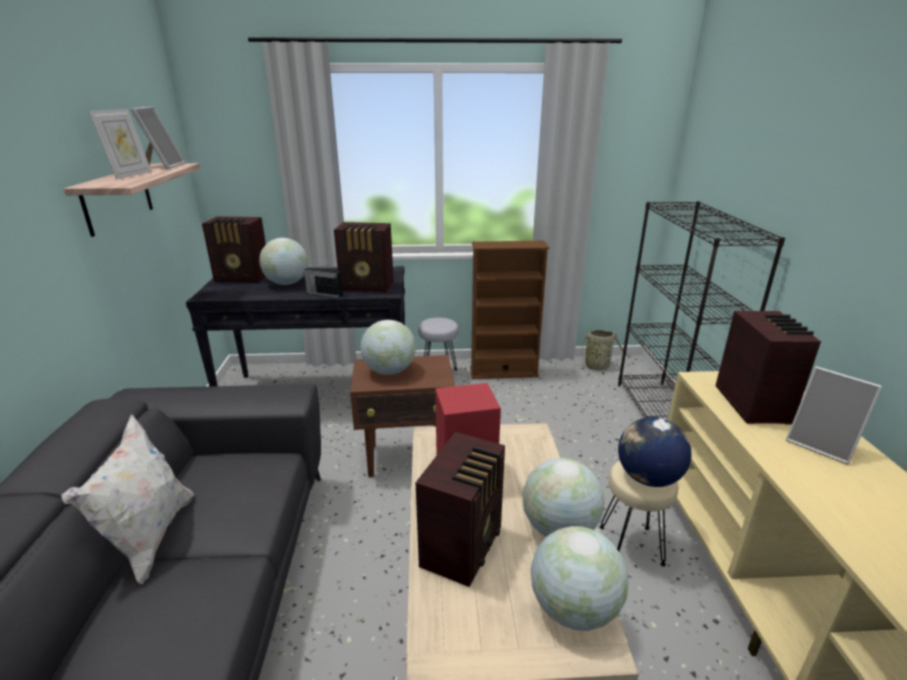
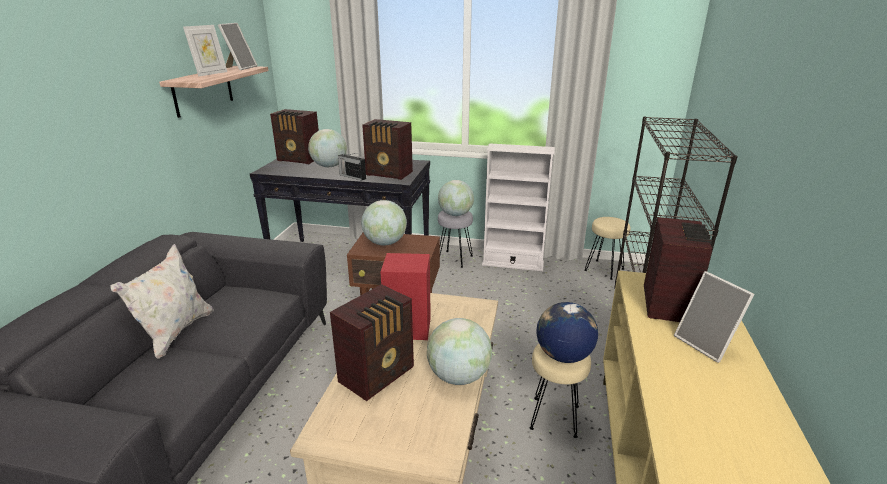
camera: 15 degrees right, 0 degrees up
brown bookcase [470,241,549,379] -> white bookcase [482,143,555,272]
globe [531,526,629,631] -> globe moved to [438,180,474,216]
basket [573,329,632,370] -> beige stool [584,217,630,280]

